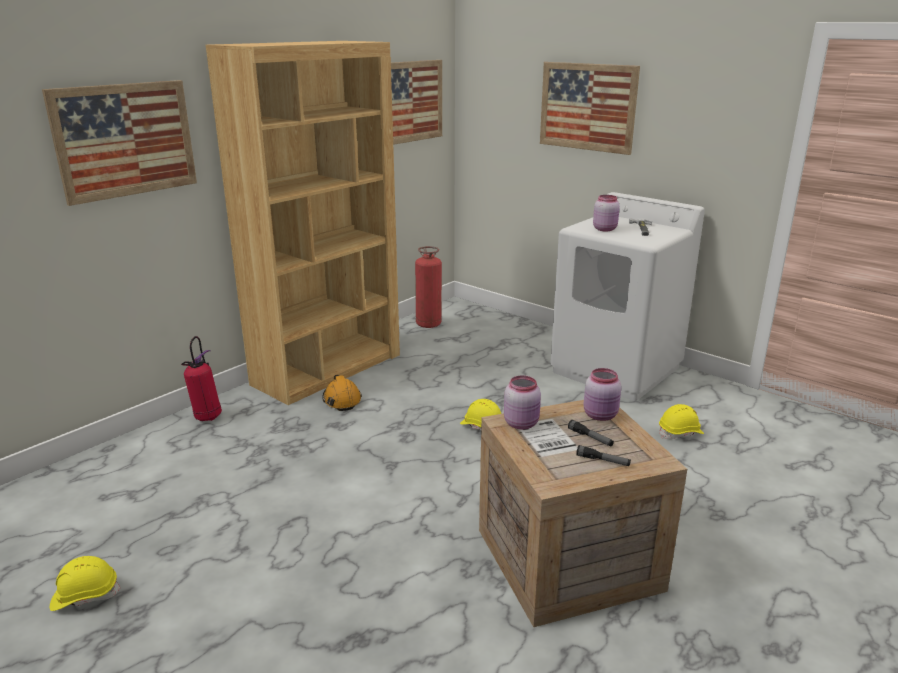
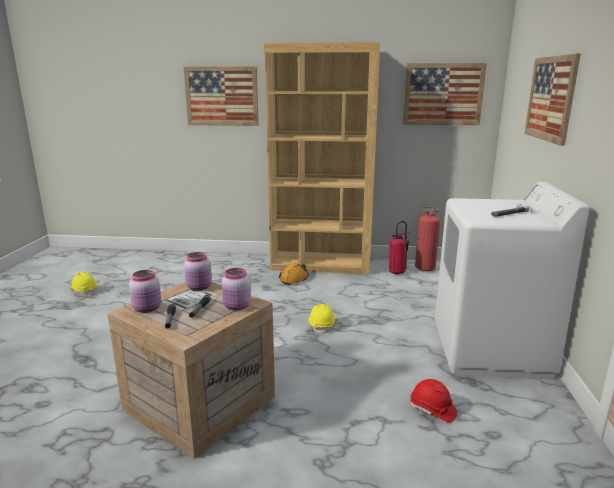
camera: 55 degrees right, 5 degrees down
fire extinguisher [181,336,222,421] -> fire extinguisher moved to [389,221,411,275]
pink jar [593,195,620,231] -> pink jar moved to [129,270,161,313]
yellow hard hat [659,404,704,439] -> red hard hat [410,379,457,423]

